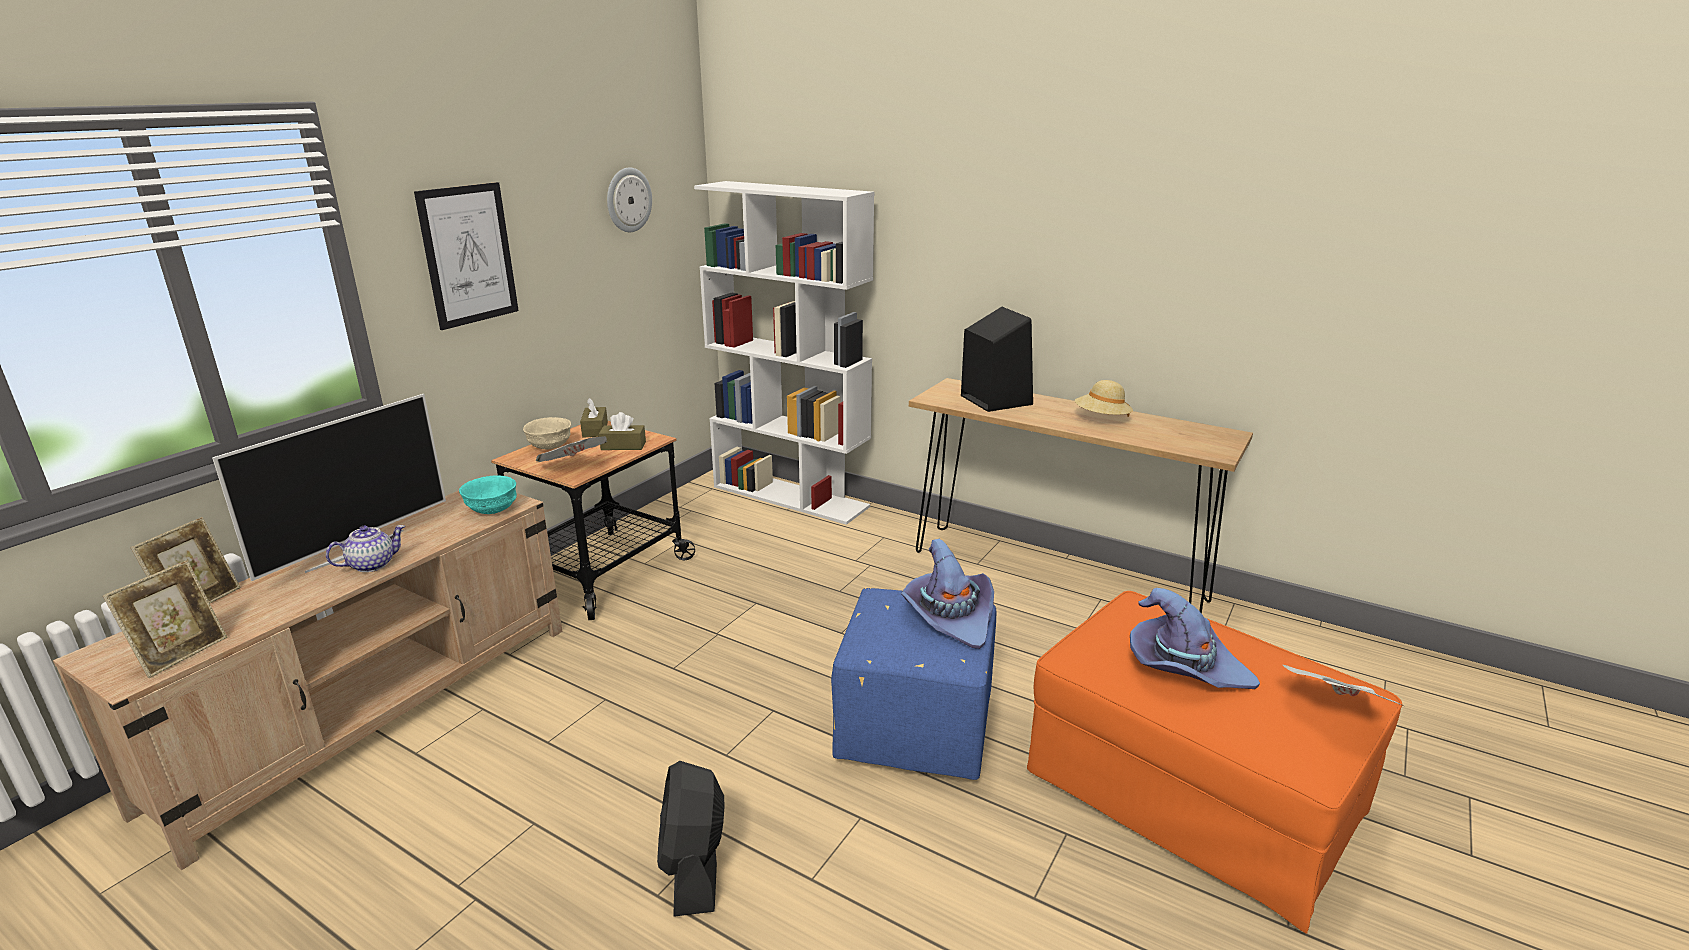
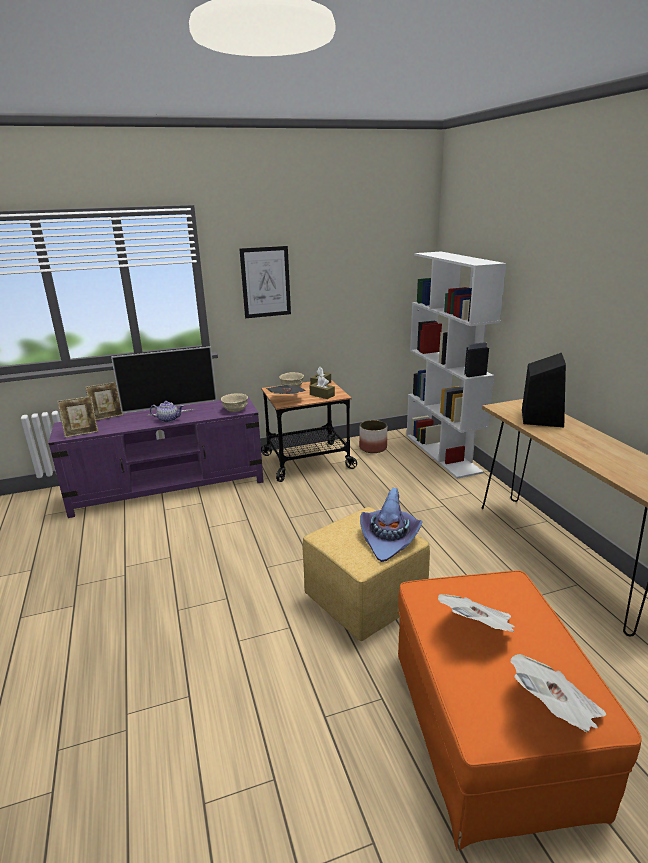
camera: 40 degrees right, 0 degrees up
beige tv stand [53,491,562,870] -> purple tv stand [48,397,264,518]
turquoise bowl [459,475,517,514] -> beige bowl [221,393,248,412]
wall clock [607,167,652,232] -> none
black fan [657,761,725,917] -> none
blue ottoman [831,588,996,780] -> yellow ottoman [302,507,430,641]
beige hat [1075,380,1133,417] -> none
purple hat [1130,588,1260,689] -> newspaper [438,594,515,632]
none -> planter [359,420,387,453]

